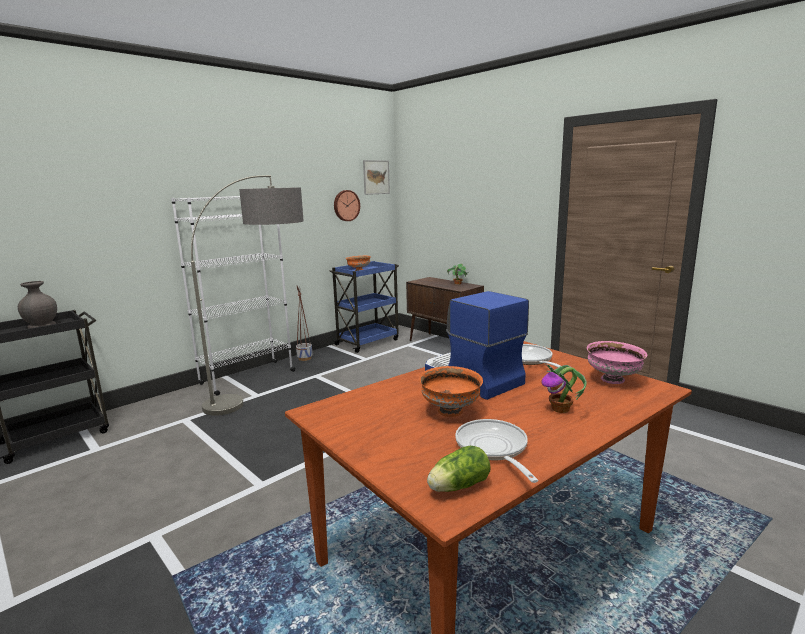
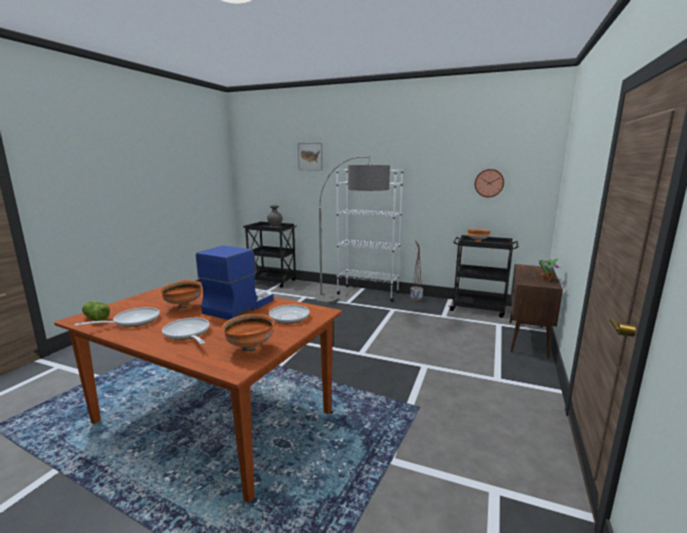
camera: 65 degrees right, 0 degrees up
blue cart [329,261,399,353] -> black cart [449,235,518,318]
picture [363,160,390,195] -> picture moved to [298,143,323,171]
potted plant [541,364,587,413] -> frying pan [162,318,209,345]
pink bowl [587,341,647,384] -> orange bowl [222,314,274,354]

